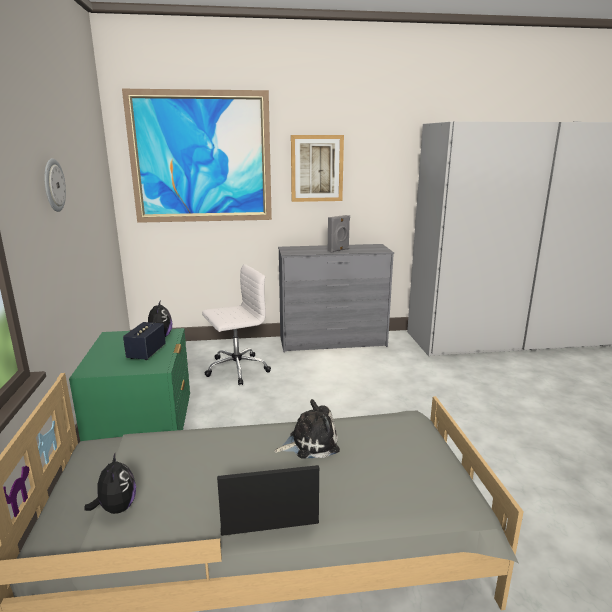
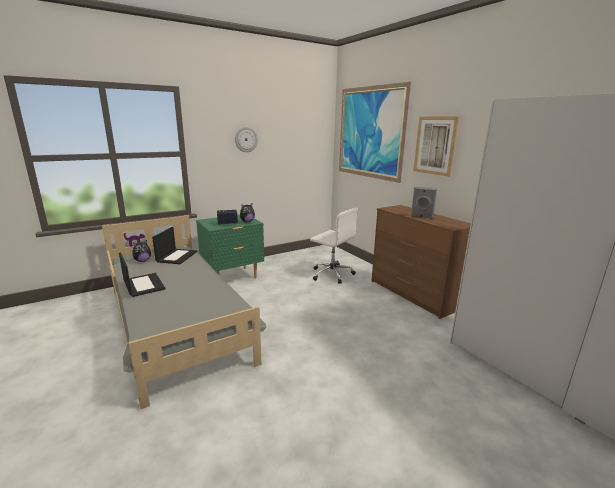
camera: 65 degrees right, 0 degrees up
plush toy [274,399,340,458] -> none
grey dresser [278,244,394,352] -> brown dresser [371,205,471,319]
none -> laptop [152,227,198,264]

